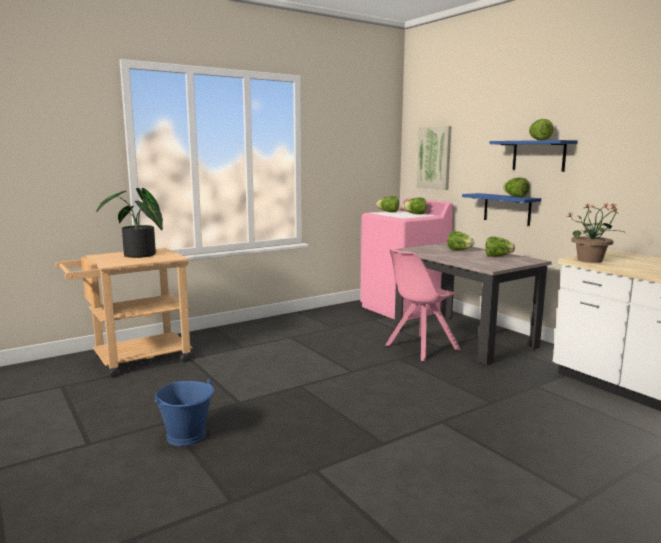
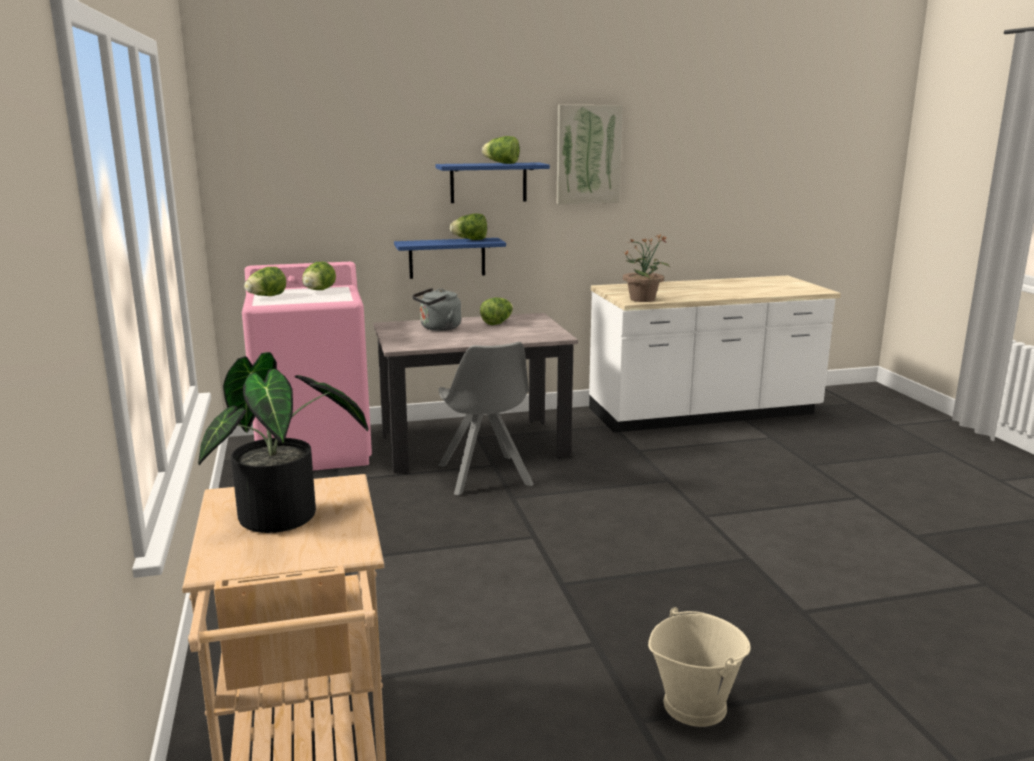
camera: 70 degrees left, 5 degrees up
blue bucket [155,379,214,446] -> beige bucket [648,607,751,727]
pink chair [385,248,460,361] -> grey chair [438,342,533,496]
picture [416,126,451,190] -> picture moved to [557,105,623,204]
lettuce [447,231,475,250] -> grey kettle [412,288,461,331]

